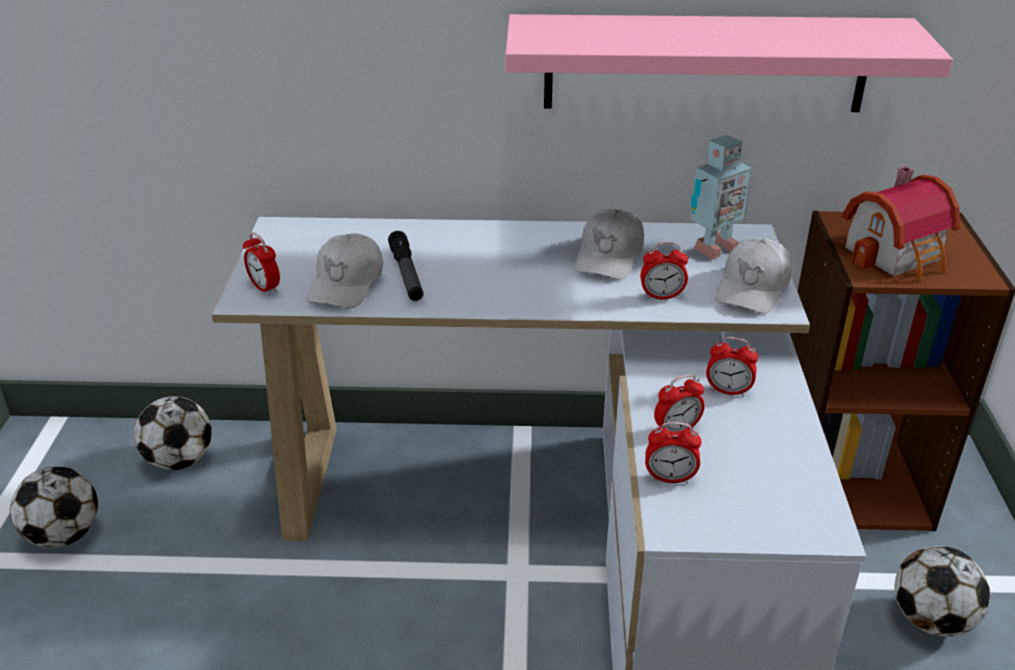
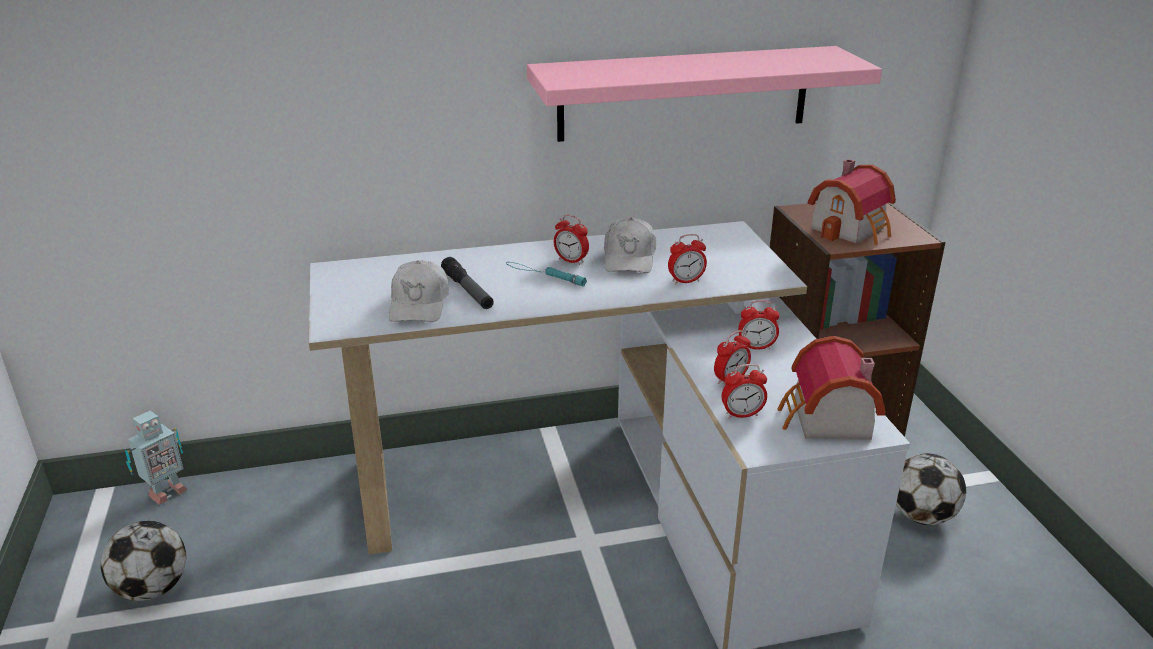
camera: 15 degrees left, 5 degrees down
football [134,396,212,470] -> none
alarm clock [243,232,280,295] -> alarm clock moved to [554,215,589,265]
toy robot [691,135,752,259] -> toy robot moved to [125,411,188,505]
white cap [715,238,792,314] -> none
none -> turquoise flashlight [506,262,587,287]
none -> toy house [777,336,885,440]

